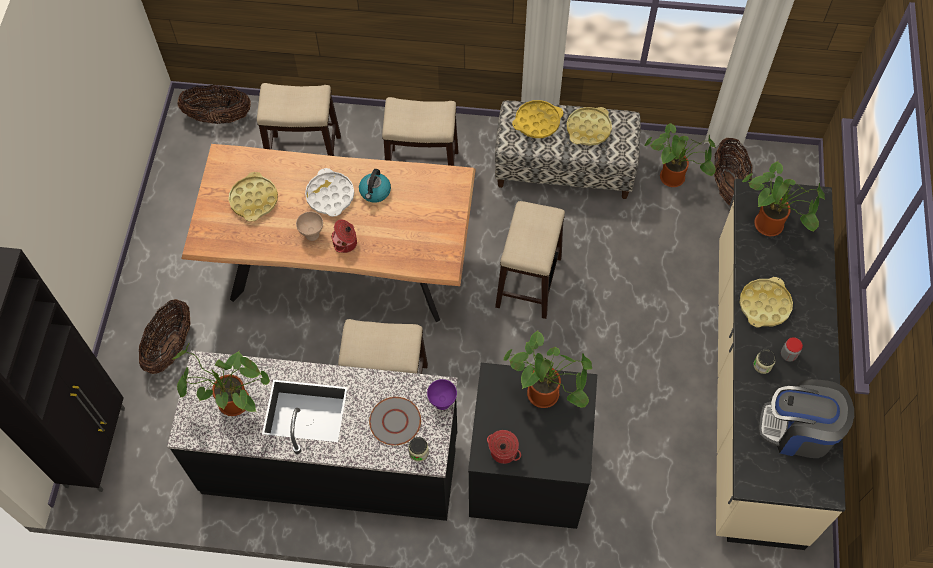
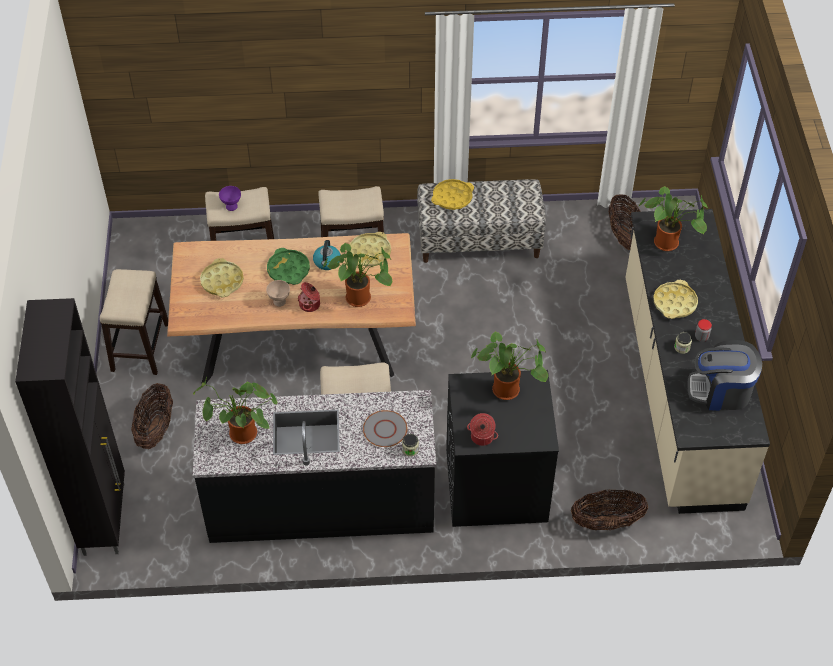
camera: 10 degrees left, 10 degrees down
basket [178,85,251,124] -> basket moved to [571,490,648,530]
white tray [305,168,354,217] -> green tray [267,248,310,285]
purple bowl [427,379,457,410] -> purple bowl moved to [219,186,241,211]
stool [495,201,565,319] -> stool moved to [100,269,168,375]
yellow tray [567,107,612,146] -> yellow tray moved to [350,232,391,266]
potted plant [645,123,716,187] -> potted plant moved to [323,242,392,307]

